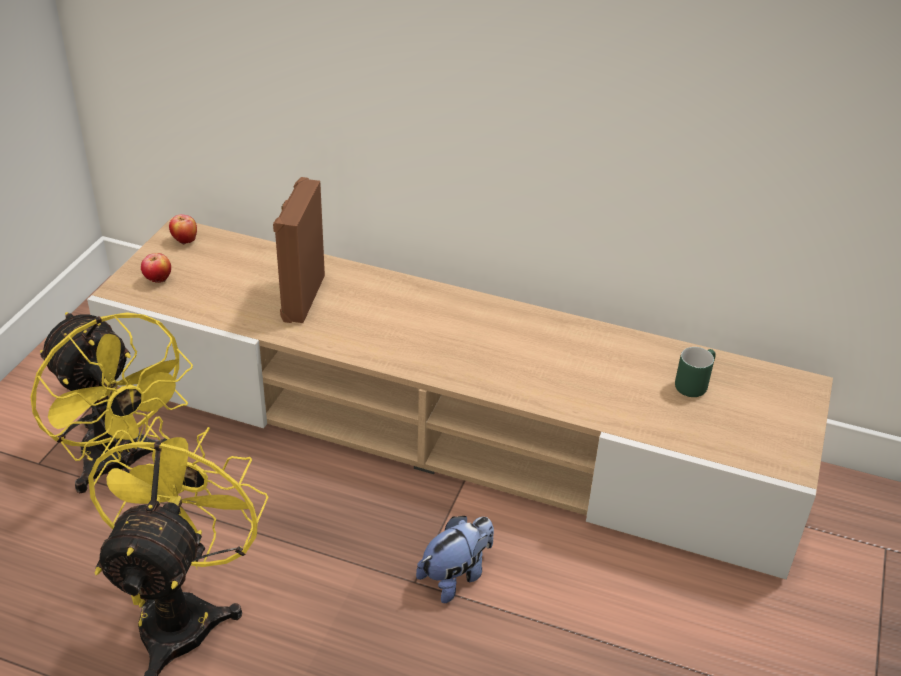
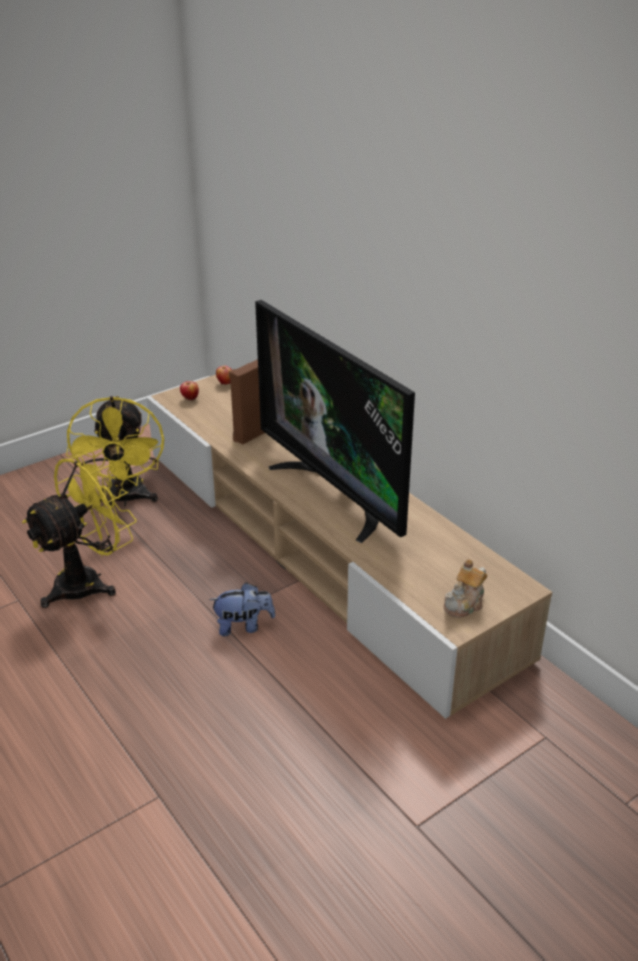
camera: 35 degrees right, 5 degrees down
green mug [675,347,716,397] -> none
none -> television [255,300,415,543]
none -> teapot [444,559,487,618]

